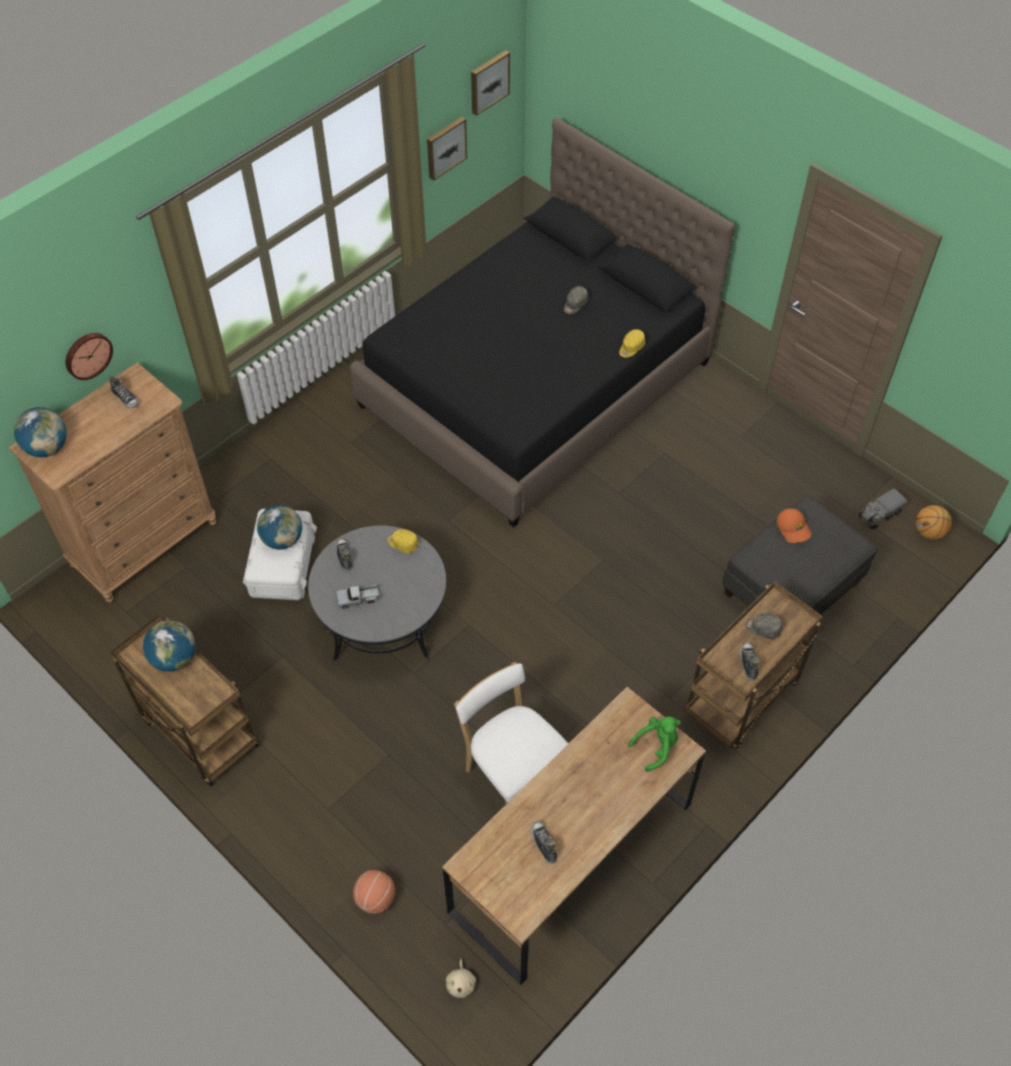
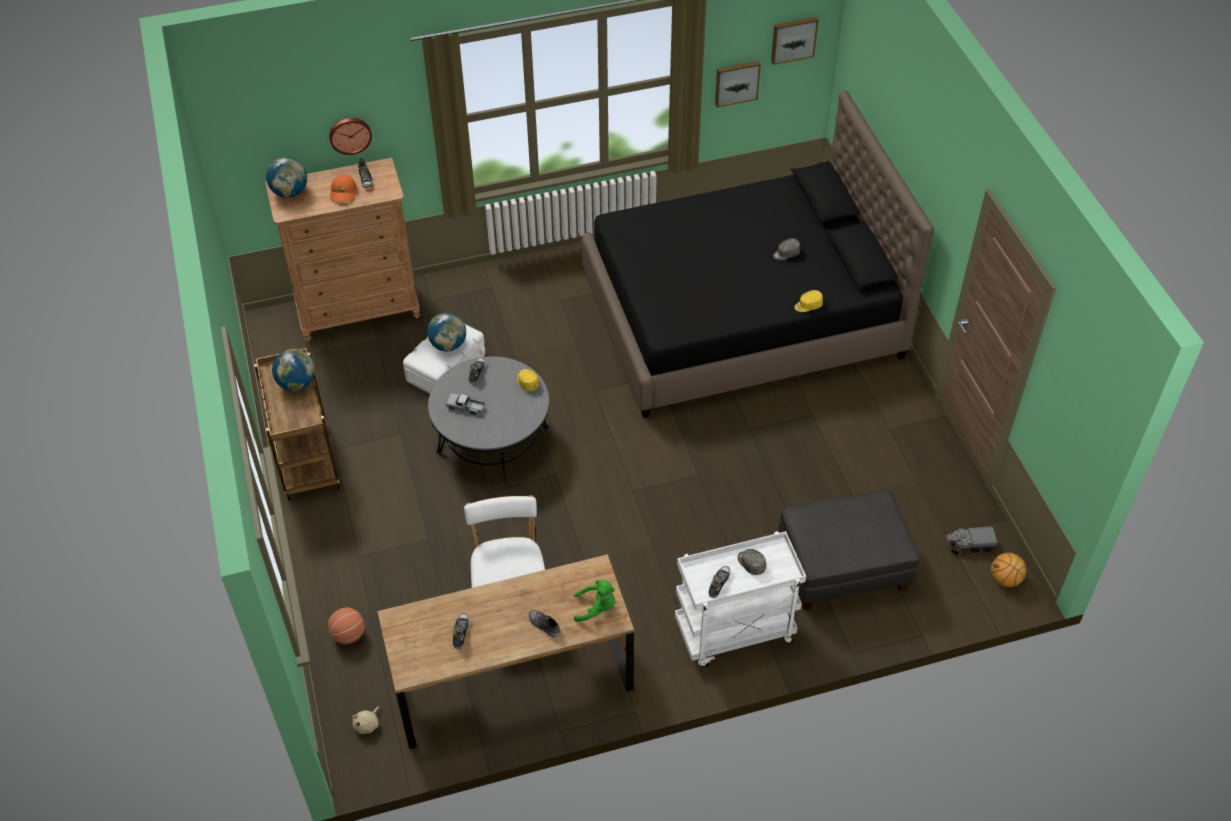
camera: 30 degrees right, 5 degrees down
brown cart [685,581,823,748] -> white cart [675,531,806,667]
orange cap [777,508,812,543] -> orange cap moved to [330,175,356,202]
none -> grey shoe [529,610,561,637]

